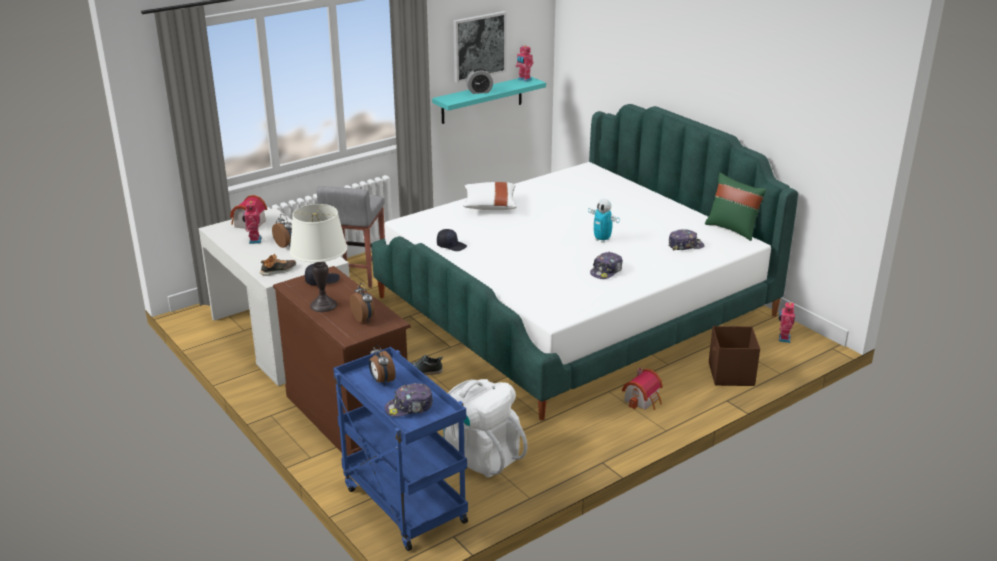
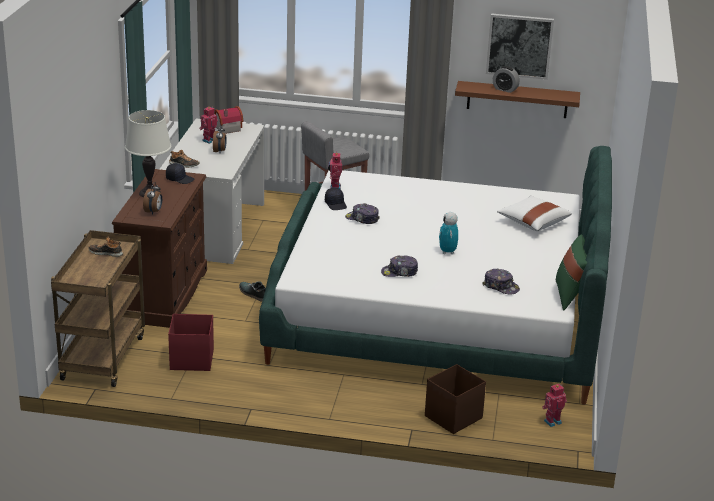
camera: 45 degrees right, 0 degrees up
blue cart [333,347,468,551] -> brown cart [51,230,145,387]
alarm clock [369,344,396,386] -> shoe [88,237,124,257]
cap [385,383,433,417] -> cap moved to [345,203,380,224]
turquoise shelf [432,76,546,124] -> brown shelf [455,81,580,118]
white backpack [443,379,528,477] -> red storage box [168,314,214,371]
white pillow [464,182,517,210] -> white pillow moved to [497,196,572,231]
toy robot [515,45,534,82] -> toy robot moved to [328,153,342,190]
toy house [622,368,663,410] -> none

